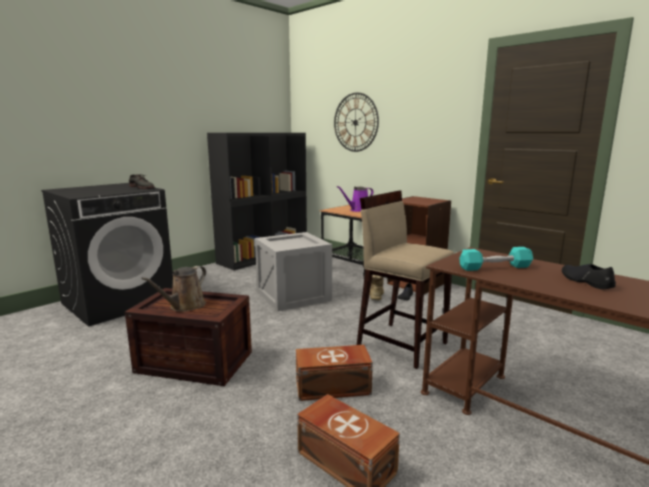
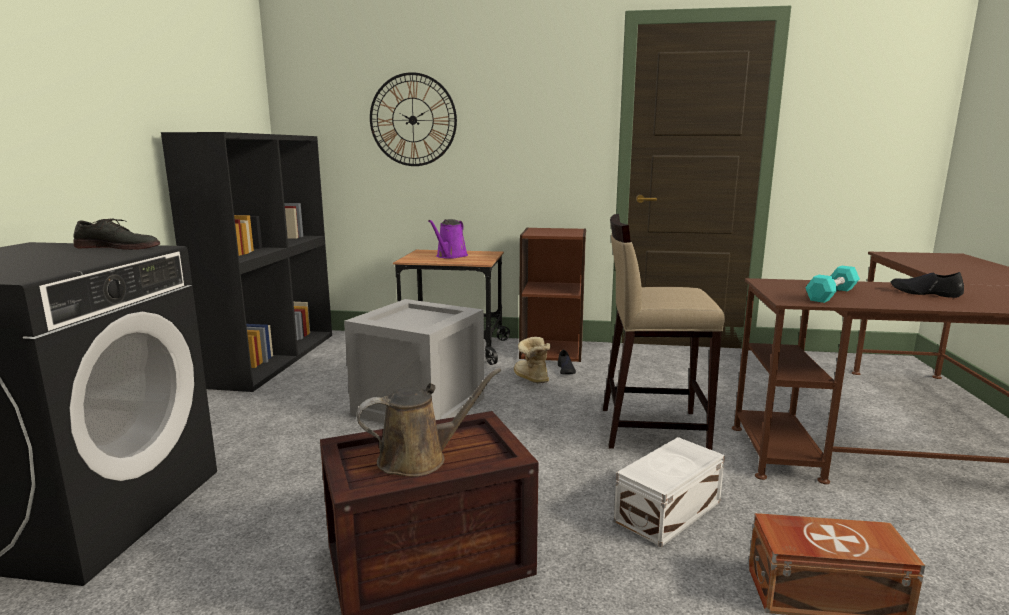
camera: 35 degrees left, 0 degrees up
brown watering can [141,266,206,312] -> brown watering can turned 105 degrees counterclockwise [357,368,501,477]
brown storage box [296,345,373,401] -> white storage box [614,437,725,547]

